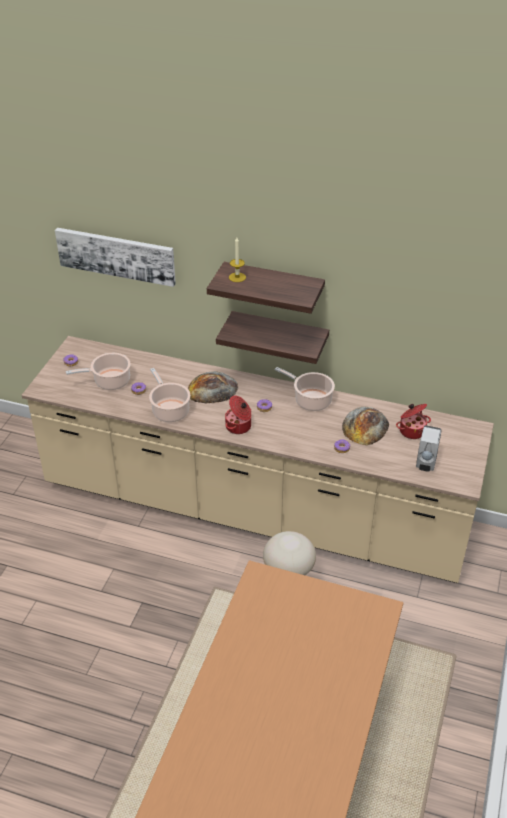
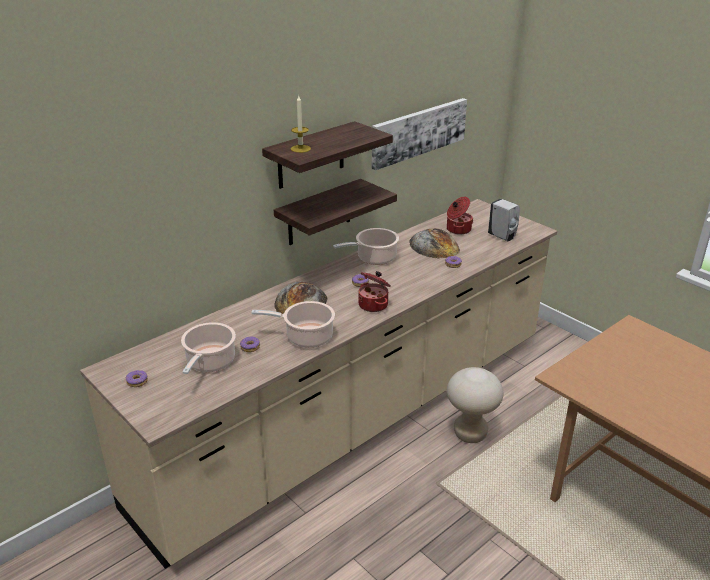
camera: 60 degrees left, 10 degrees down
picture [55,228,176,287] -> picture moved to [372,98,467,170]

